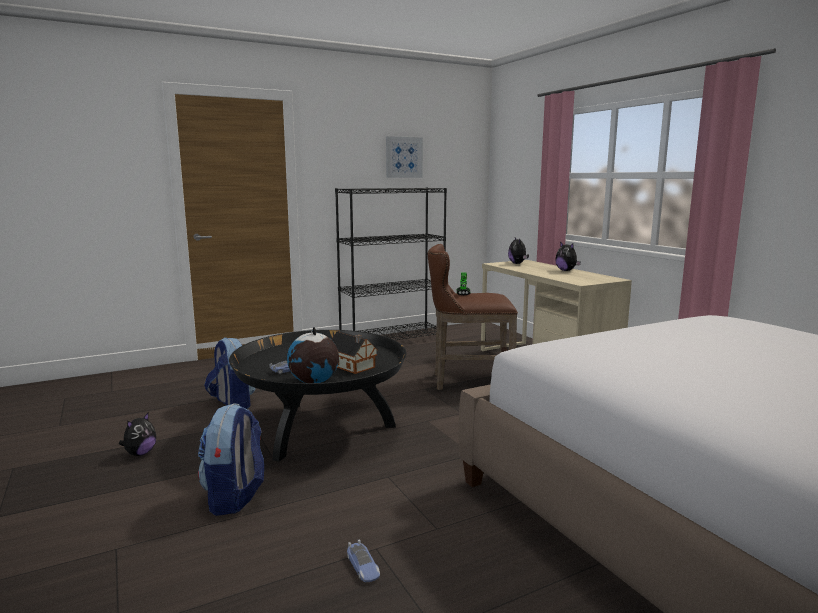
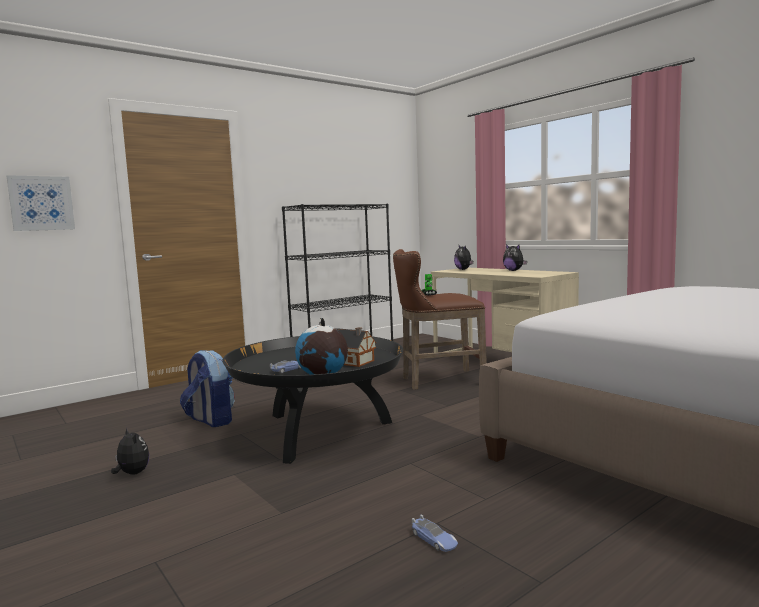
camera: 10 degrees left, 5 degrees down
plush toy [119,413,156,456] -> plush toy turned 60 degrees counterclockwise [111,428,149,475]
backpack [198,403,264,516] -> none
picture [386,136,423,178] -> picture moved to [7,175,75,231]

